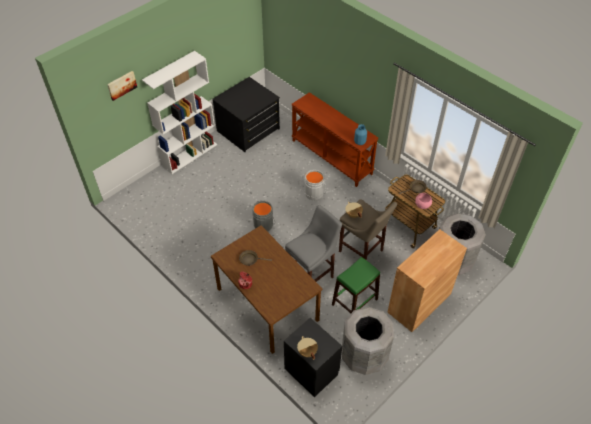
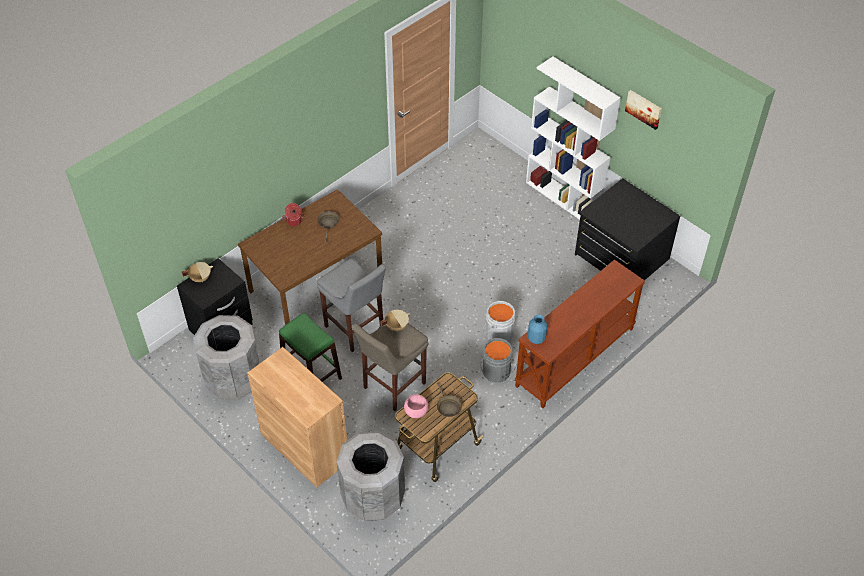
camera: 90 degrees right, 0 degrees up
picture [107,71,137,101] -> picture moved to [625,90,662,130]
grey bucket [252,201,275,231] -> grey bucket moved to [481,338,518,383]

